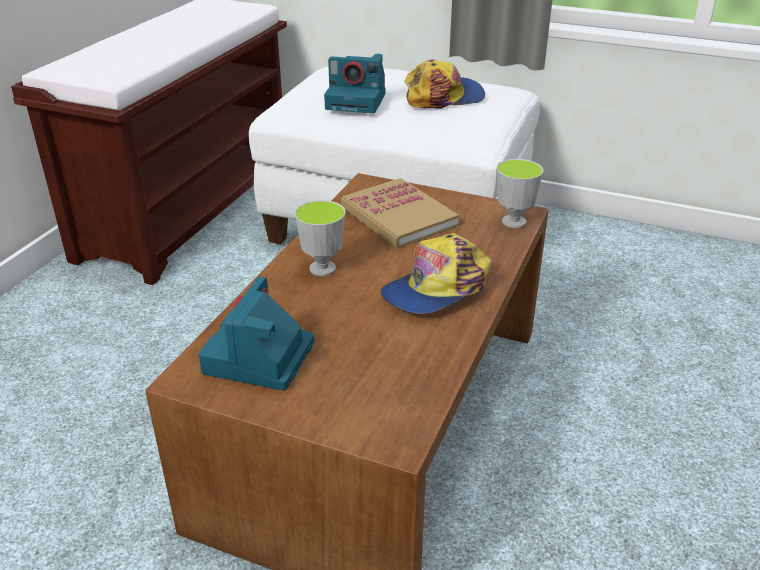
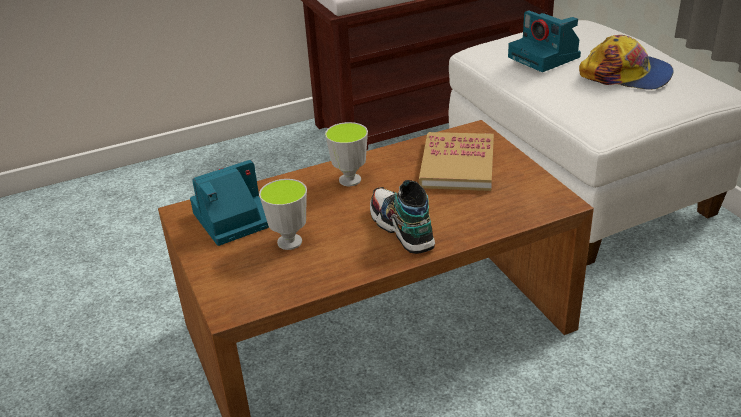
camera: 45 degrees right, 0 degrees up
cap [380,233,491,314] -> shoe [370,180,435,254]
cup [497,159,543,228] -> cup moved to [259,179,307,250]

